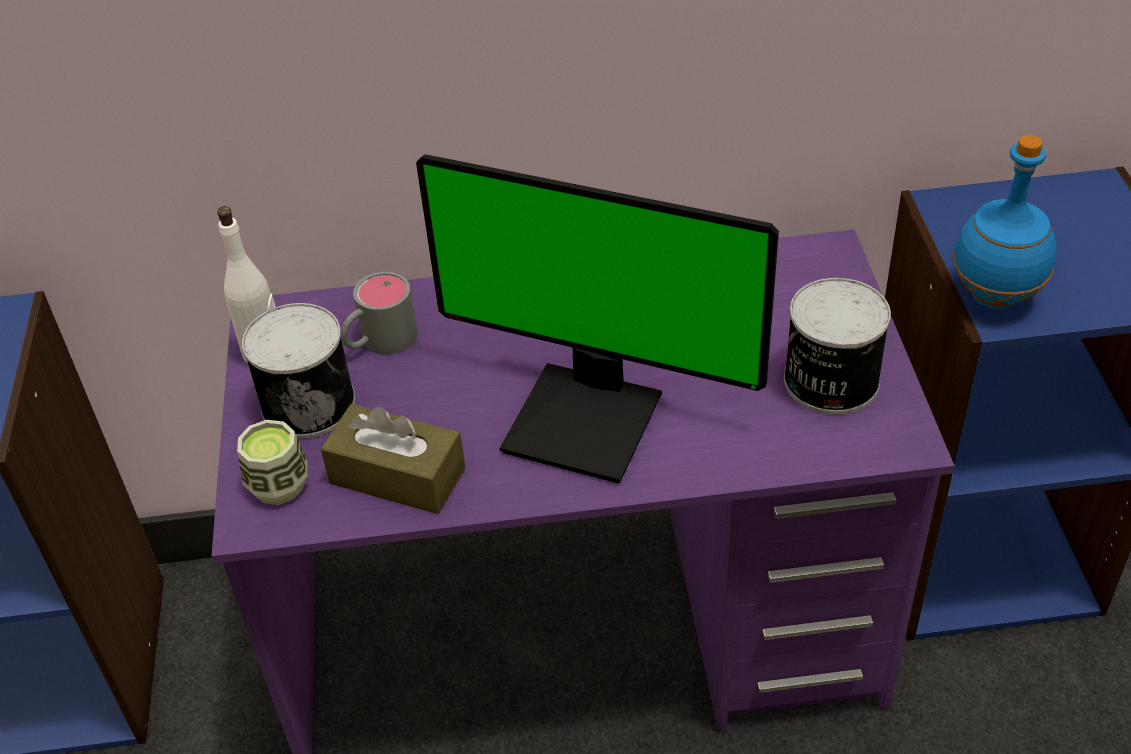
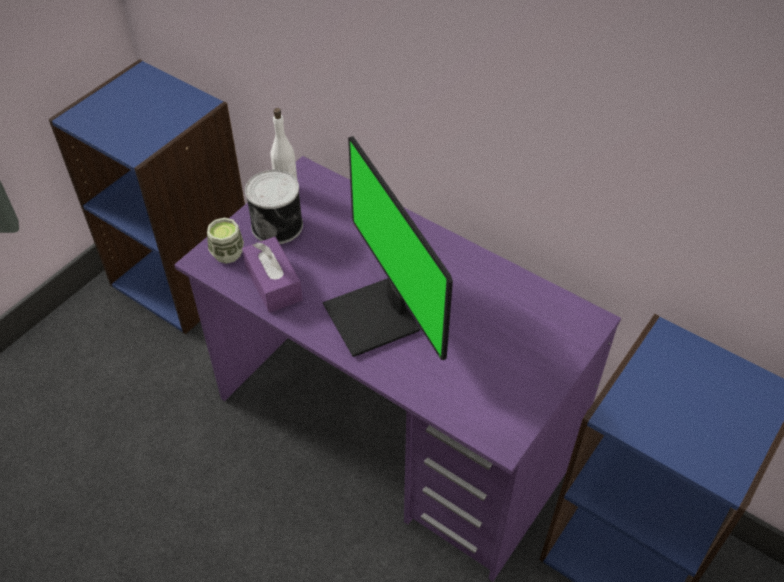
camera: 40 degrees right, 5 degrees up
brown tissue box [320,404,466,514] -> purple tissue box [242,237,303,313]
grey mug [341,272,418,355] -> none
can [784,278,891,415] -> none
blue bottle [953,135,1056,310] -> none

